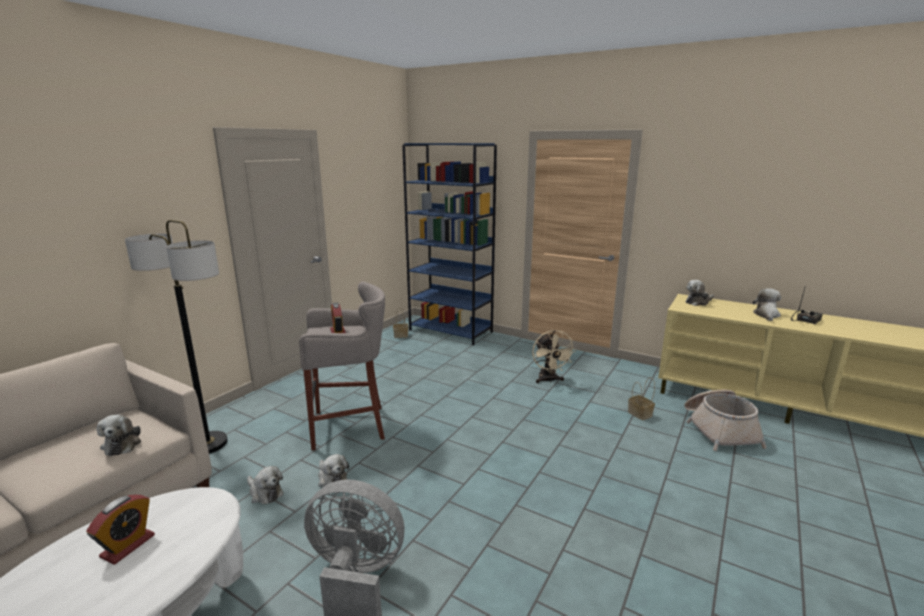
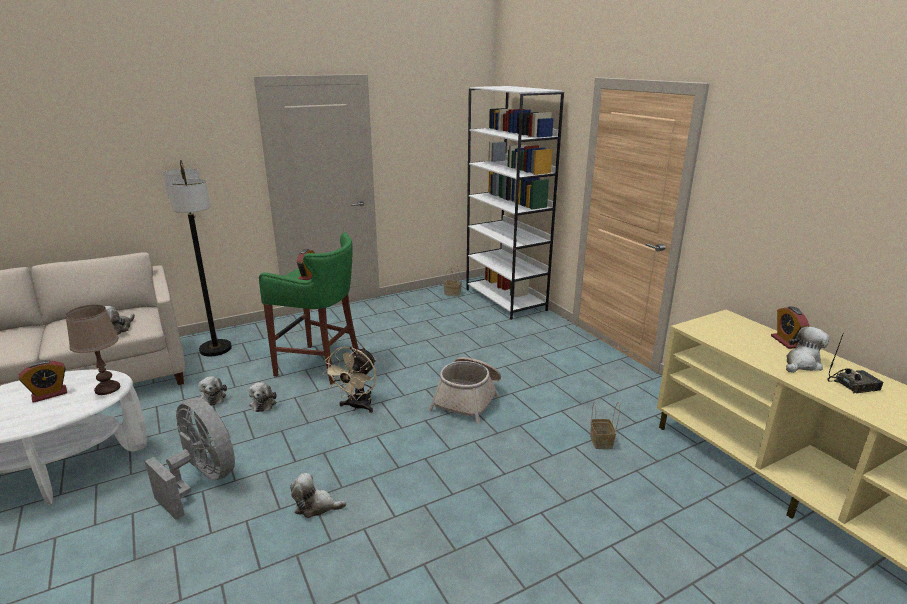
camera: 30 degrees right, 5 degrees up
grey stool [299,281,385,451] -> green stool [259,232,359,385]
blue bookcase [402,143,497,345] -> white bookcase [466,86,564,320]
beige fan [532,330,576,383] -> beige fan moved to [323,347,377,413]
basket [684,390,766,451] -> basket moved to [429,357,501,423]
plush toy [686,280,714,306] -> plush toy moved to [290,473,346,518]
none -> brown table lamp [65,305,120,395]
none -> alarm clock [771,307,809,349]

